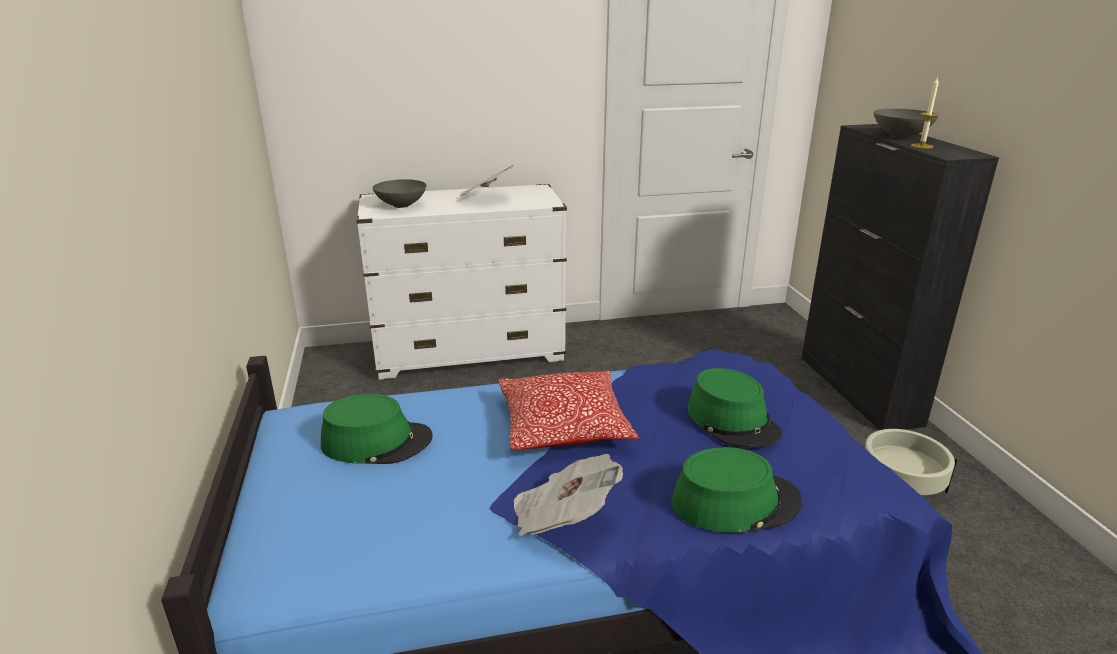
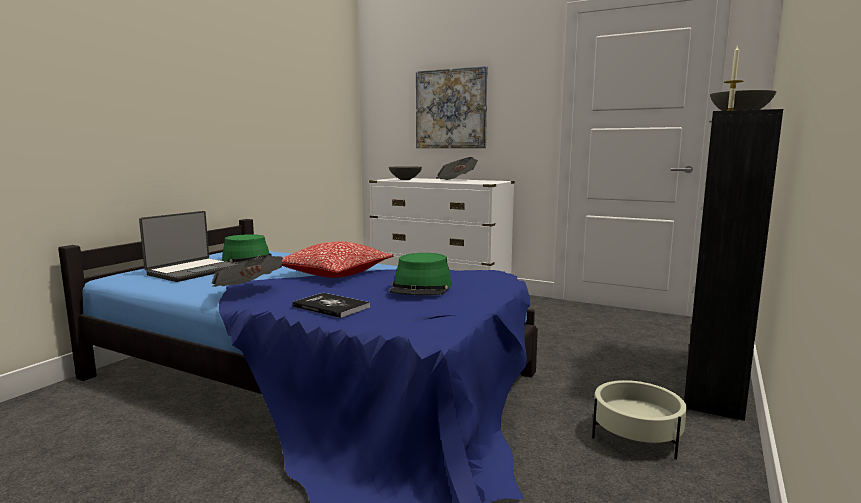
camera: 40 degrees right, 15 degrees down
green hat [671,447,802,532] -> book [292,293,370,318]
none -> laptop [139,211,237,282]
none -> picture [416,66,488,148]

